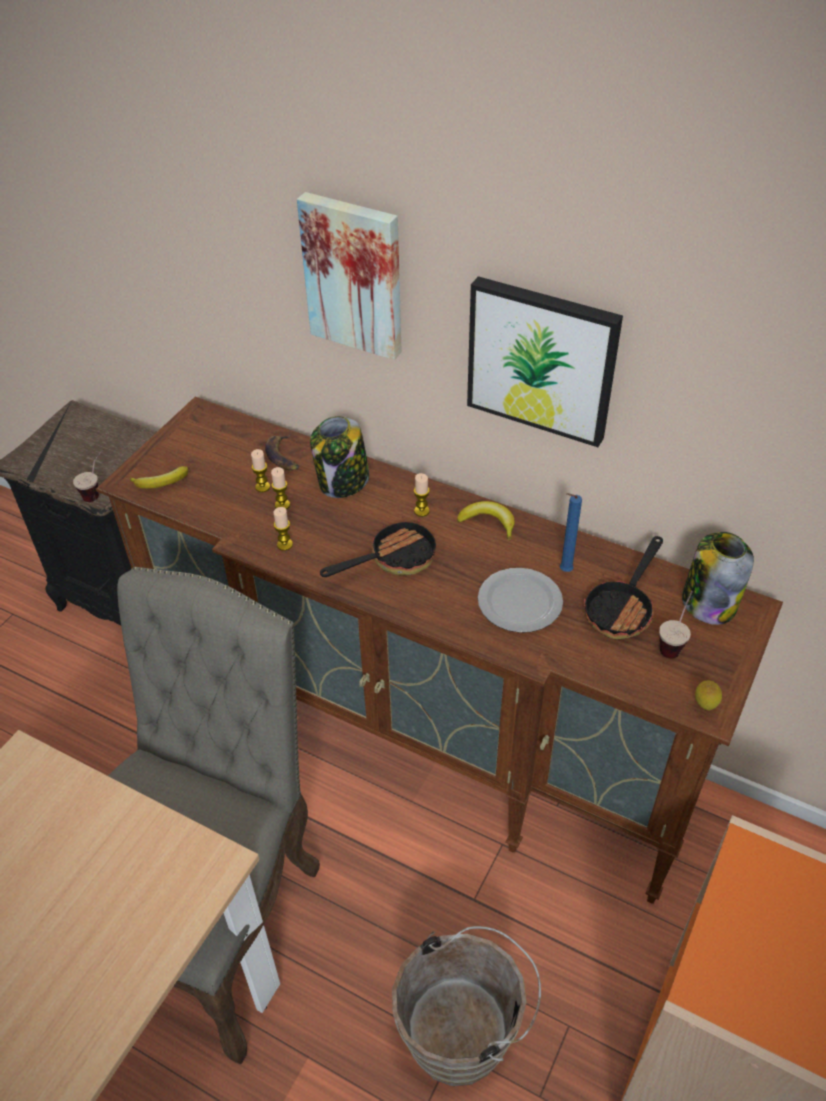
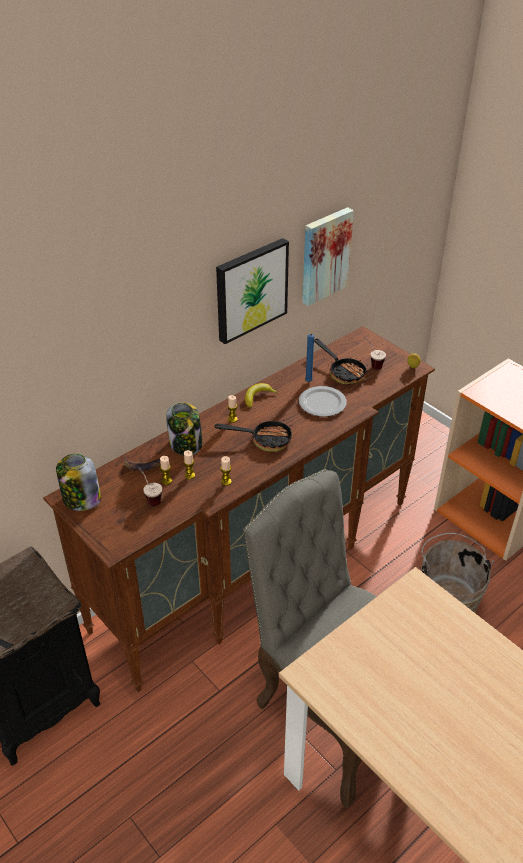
camera: 70 degrees left, 5 degrees down
cup [73,449,103,502] -> cup moved to [138,466,162,506]
banana [129,466,188,489] -> none
picture [297,192,402,360] -> picture moved to [302,207,354,306]
frying pan [320,514,436,577] -> frying pan turned 105 degrees clockwise [215,419,292,452]
jar [682,532,754,625] -> jar moved to [56,454,101,511]

